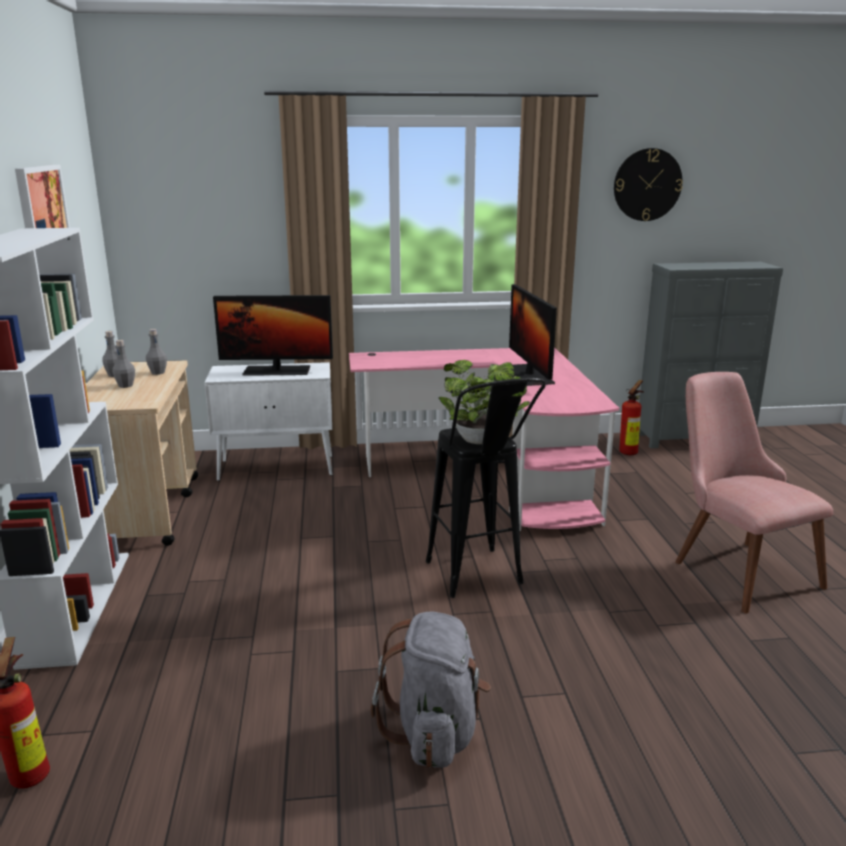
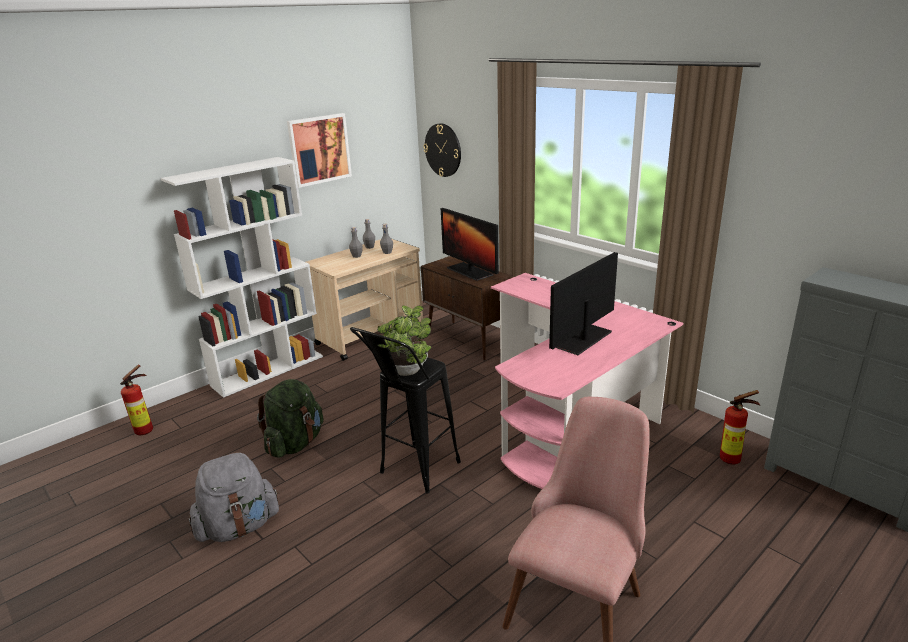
camera: 55 degrees right, 5 degrees up
white cabinet [204,362,332,481] -> brown cabinet [421,256,513,361]
wall clock [614,148,683,221] -> wall clock moved to [424,123,461,177]
none -> green backpack [257,379,324,458]

